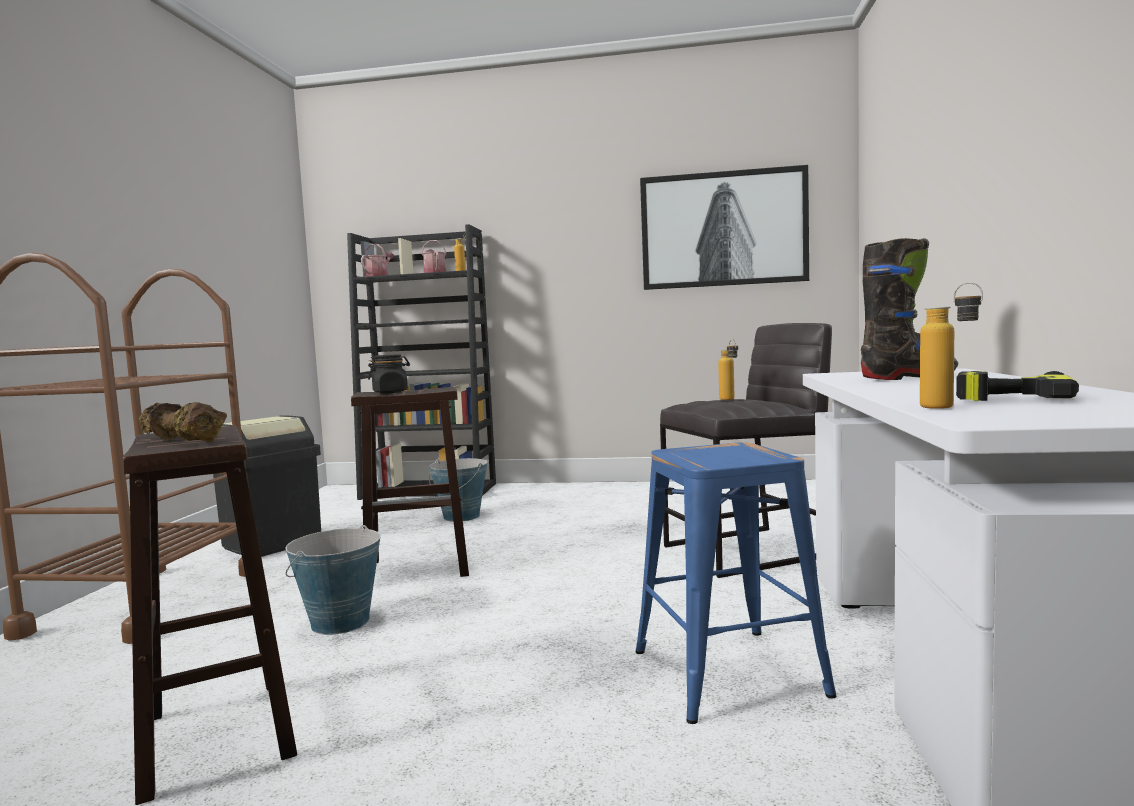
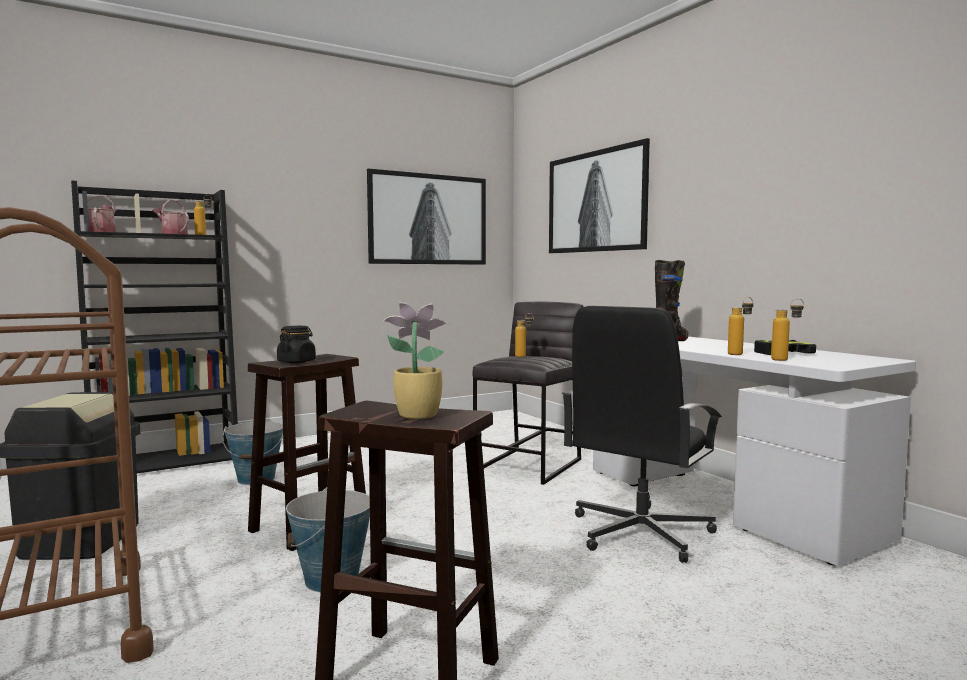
camera: 40 degrees left, 0 degrees up
brown dumbbell [139,402,227,442] -> potted plant [384,302,447,419]
blue stool [636,442,836,724] -> black office chair [561,306,722,563]
none -> picture [549,138,650,253]
none -> bottle [728,297,753,355]

